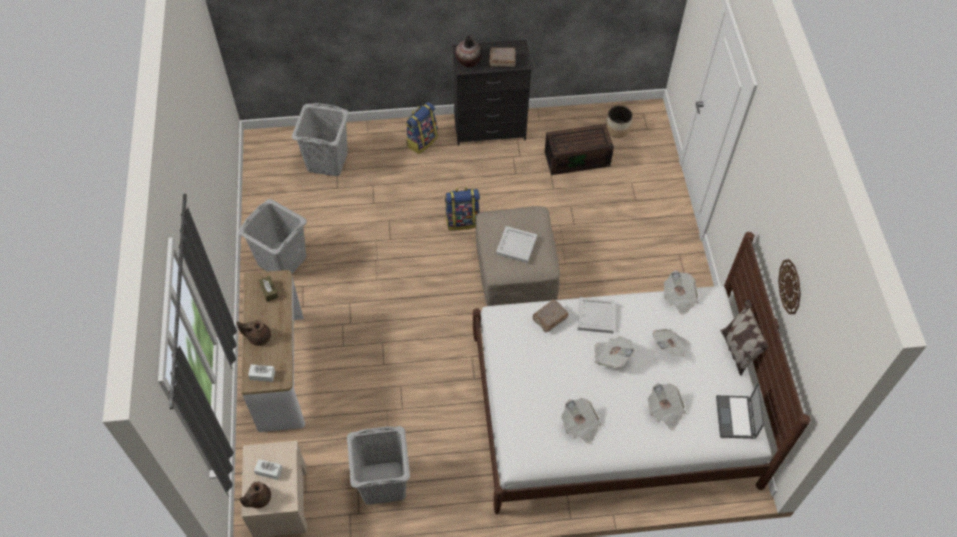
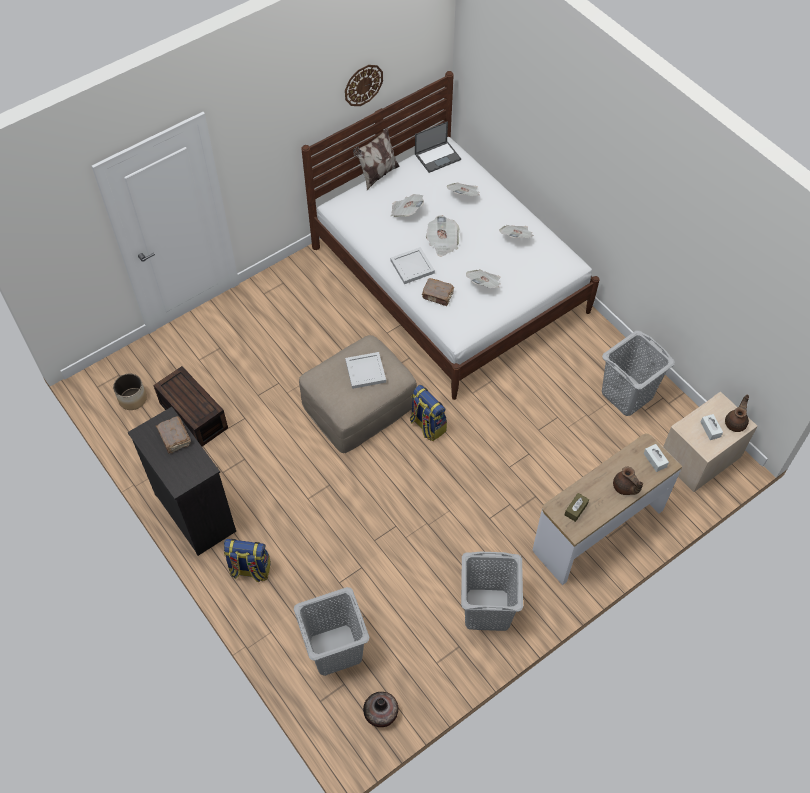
camera: 120 degrees left, 0 degrees up
brown teapot [239,481,271,508] -> brown teapot turned 75 degrees counterclockwise [725,394,749,432]
backpack [445,187,480,231] -> backpack moved to [410,385,447,441]
vase [455,36,483,67] -> vase moved to [363,692,398,727]
newspaper [664,270,699,315] -> newspaper moved to [466,269,501,288]

